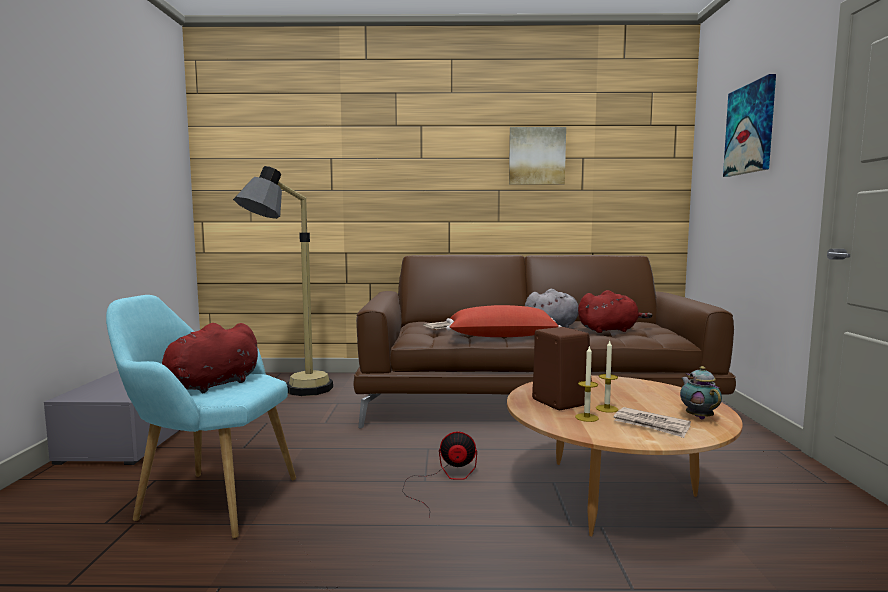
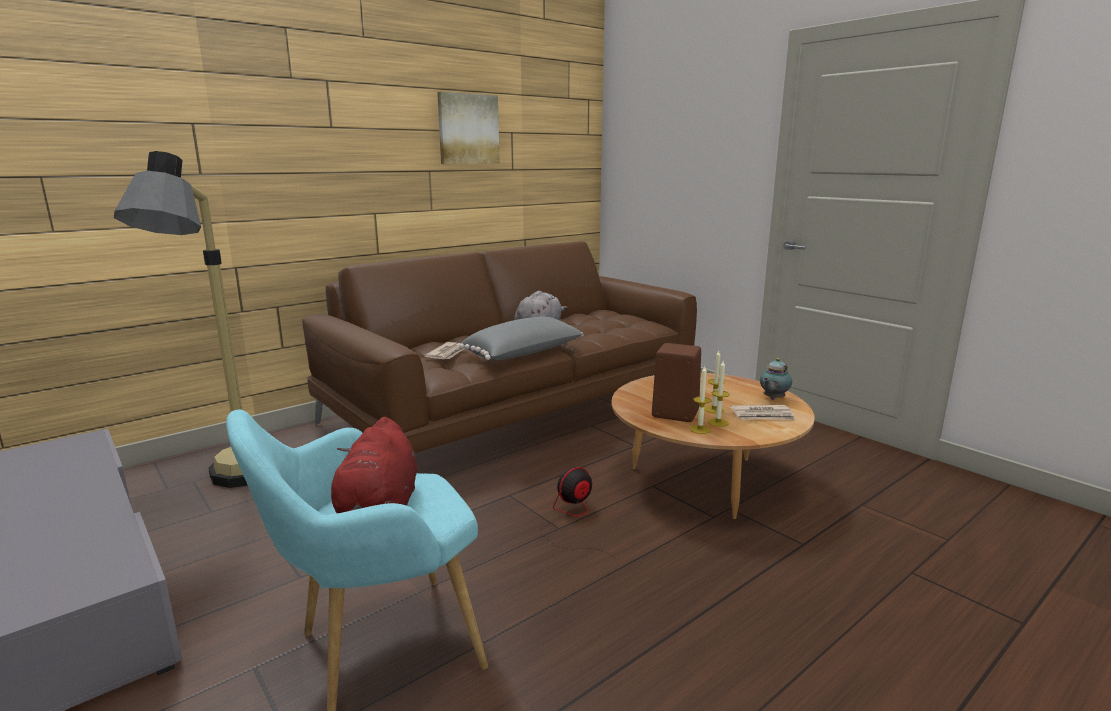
camera: 40 degrees left, 10 degrees up
red pillow [446,305,562,337] -> grey pillow [459,316,584,360]
red plush toy [578,290,653,333] -> none
teapot [680,366,722,420] -> teapot turned 90 degrees counterclockwise [760,358,792,400]
picture [723,74,776,177] -> none
none -> candle [690,366,712,434]

